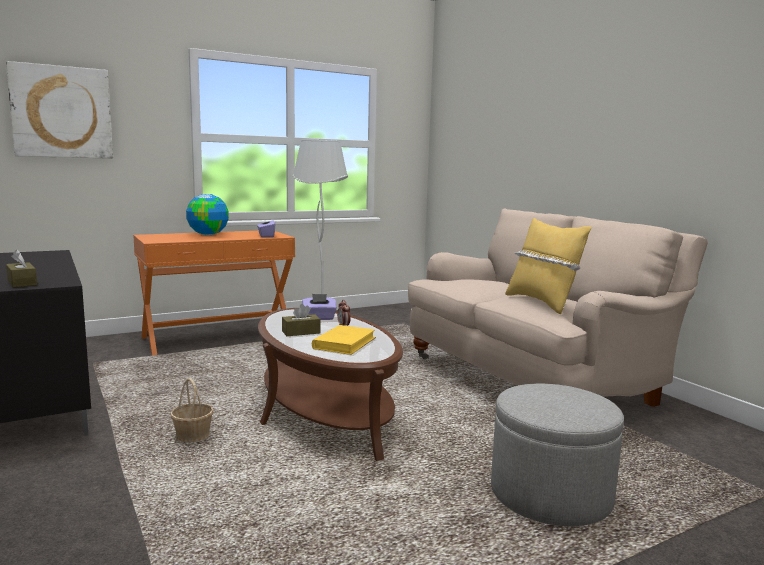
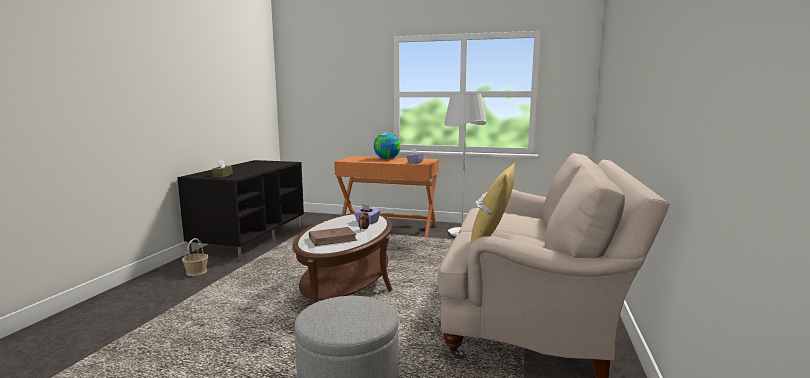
camera: 45 degrees right, 0 degrees up
picture [6,61,113,159] -> none
basket [170,378,214,442] -> basket moved to [182,238,208,276]
brown tissue box [282,304,321,336] -> none
yellow book [312,325,376,355] -> brown book [309,227,357,246]

